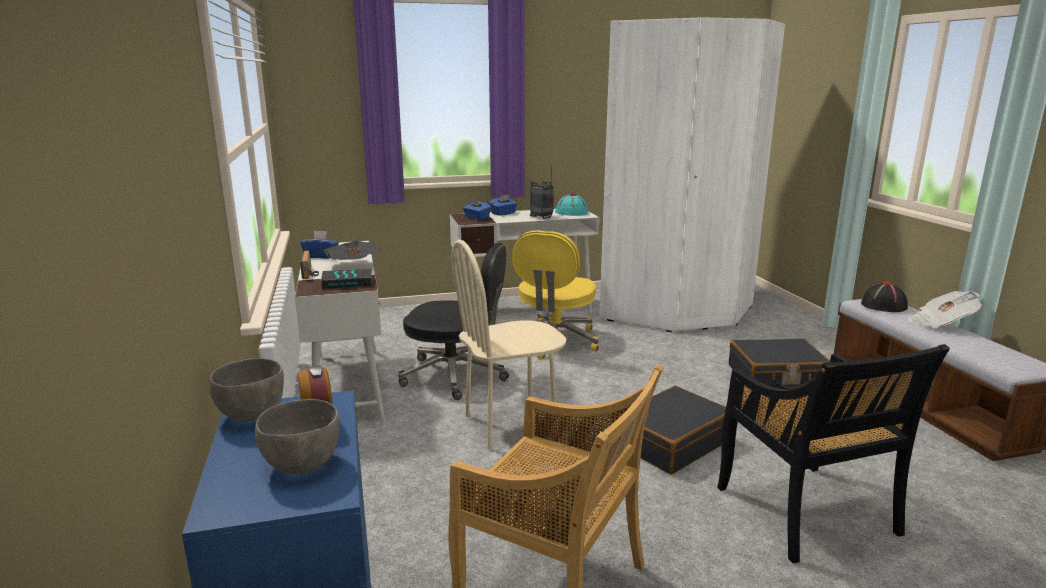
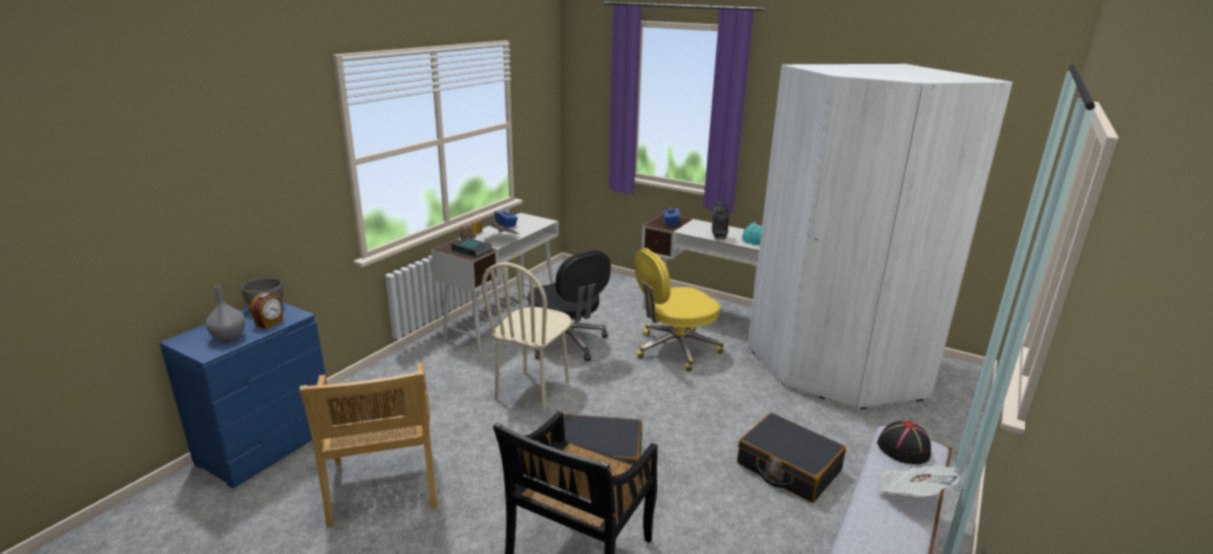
camera: 45 degrees right, 5 degrees up
grey bowl [255,399,340,474] -> grey vase [206,286,246,342]
beige chair [452,239,566,450] -> beige chair turned 90 degrees counterclockwise [482,262,571,413]
blue tissue box [489,194,517,216] -> none

